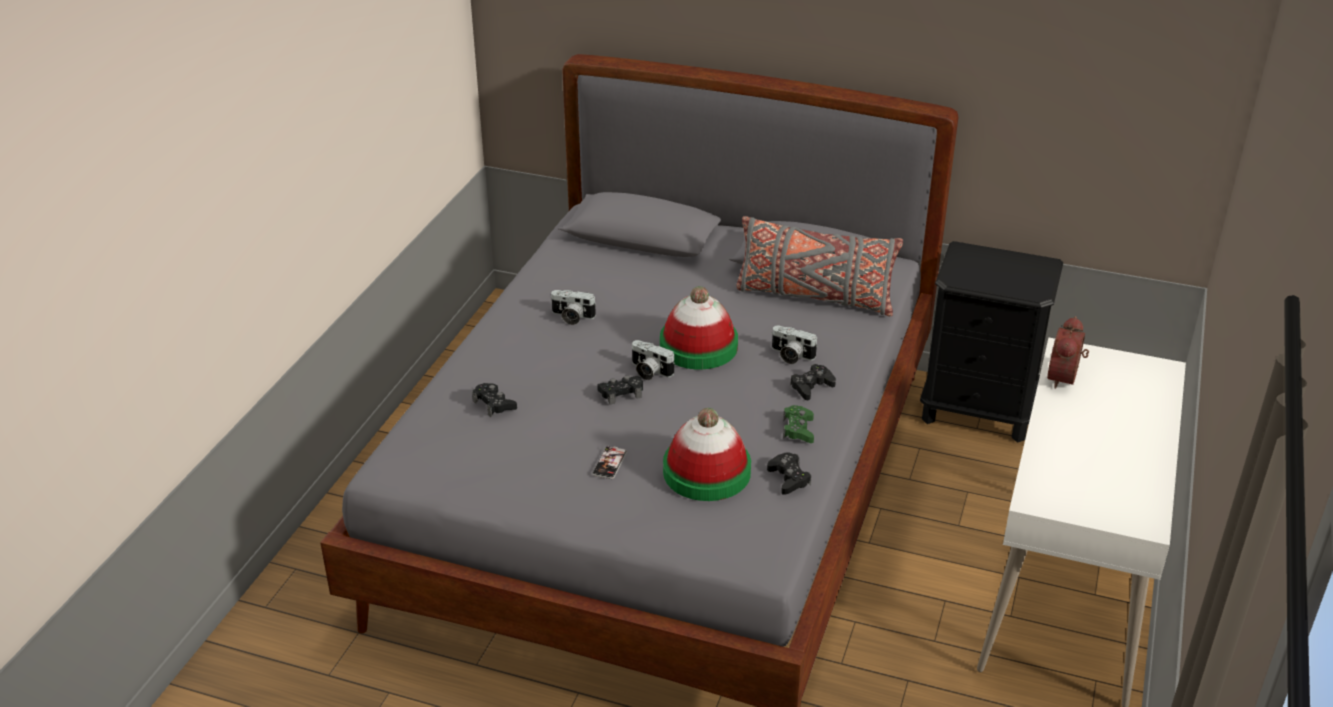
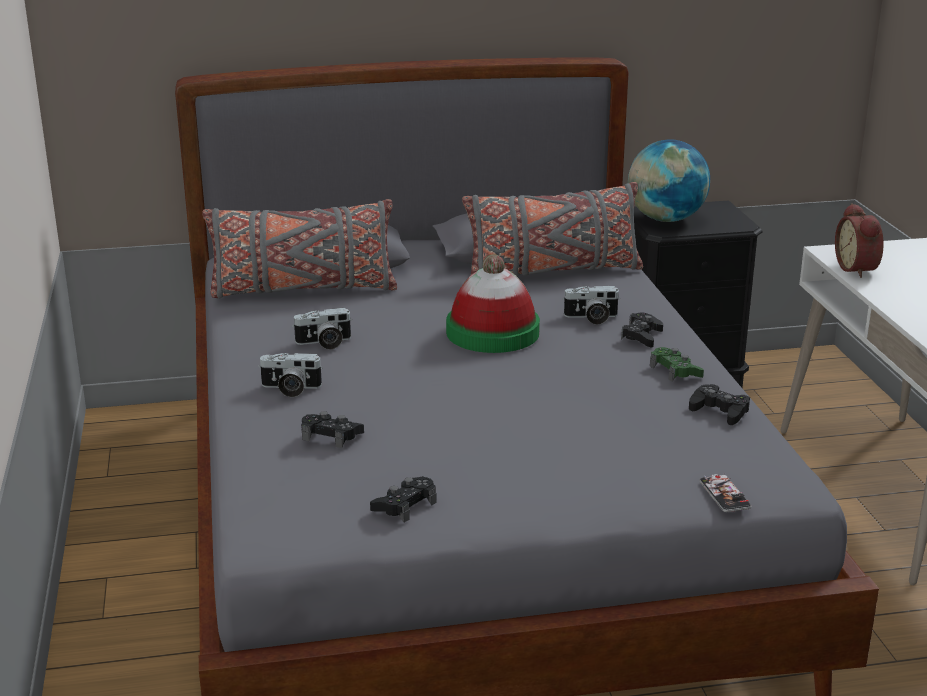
camera: 30 degrees left, 10 degrees down
phone [592,446,627,479] -> phone moved to [699,473,752,512]
black game controller [597,375,643,405] -> black game controller moved to [370,476,437,523]
camera [632,340,675,380] -> camera moved to [258,353,323,397]
hat [663,408,751,501] -> none
none -> grey pillow [202,199,397,299]
none -> globe [628,139,710,222]

